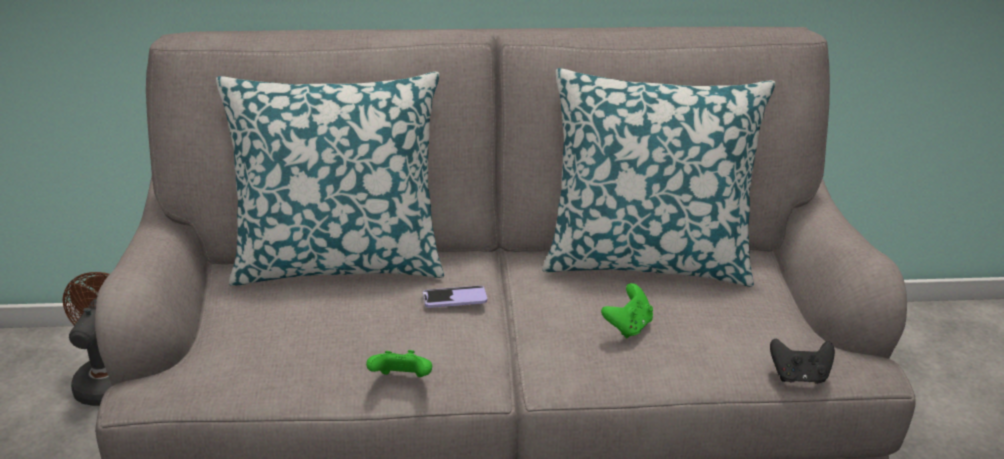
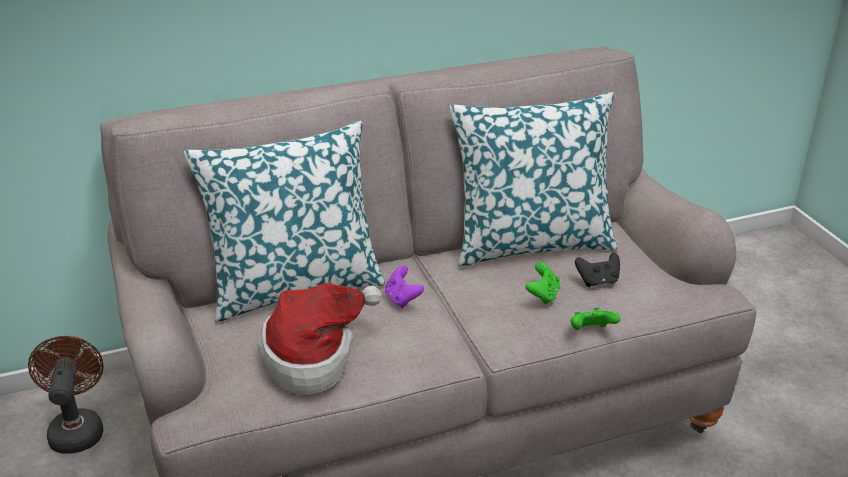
camera: 15 degrees left, 0 degrees up
green game controller [366,350,432,377] -> green game controller moved to [570,308,620,330]
phone [423,286,487,308] -> purple game controller [385,266,424,308]
black game controller [770,338,835,384] -> black game controller moved to [575,253,620,287]
none -> hat [257,283,382,395]

